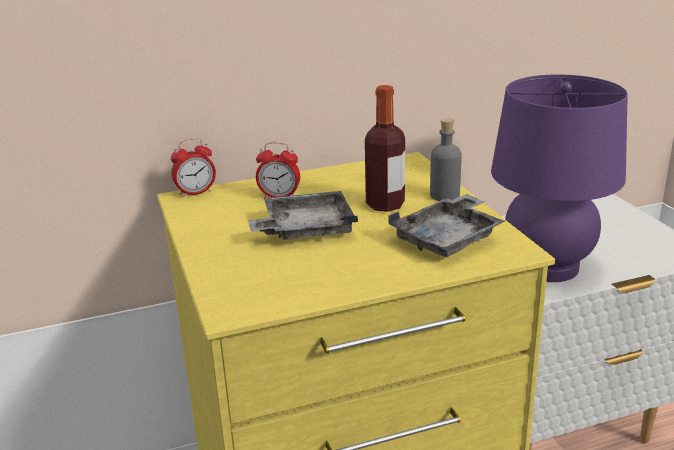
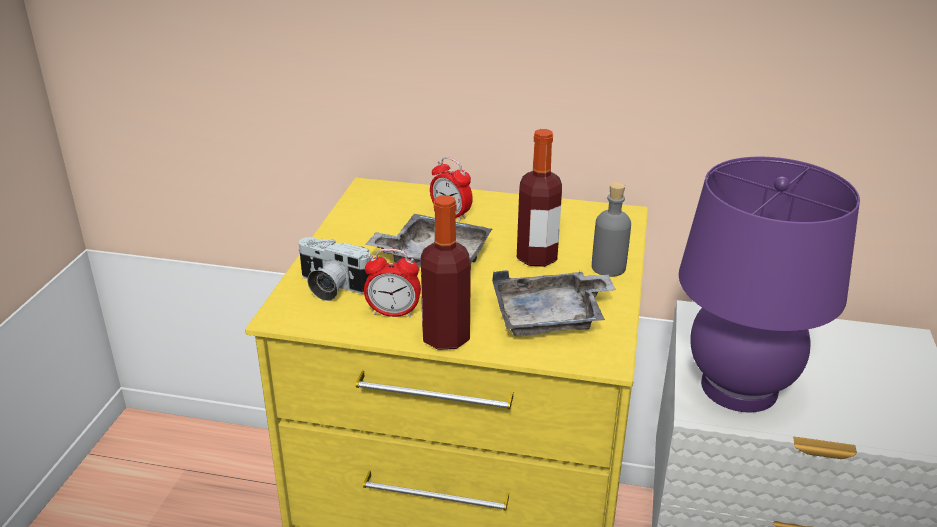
camera: 30 degrees right, 5 degrees up
alarm clock [171,138,216,197] -> alarm clock moved to [364,248,421,317]
none -> camera [299,237,371,301]
none -> bottle [421,195,471,350]

